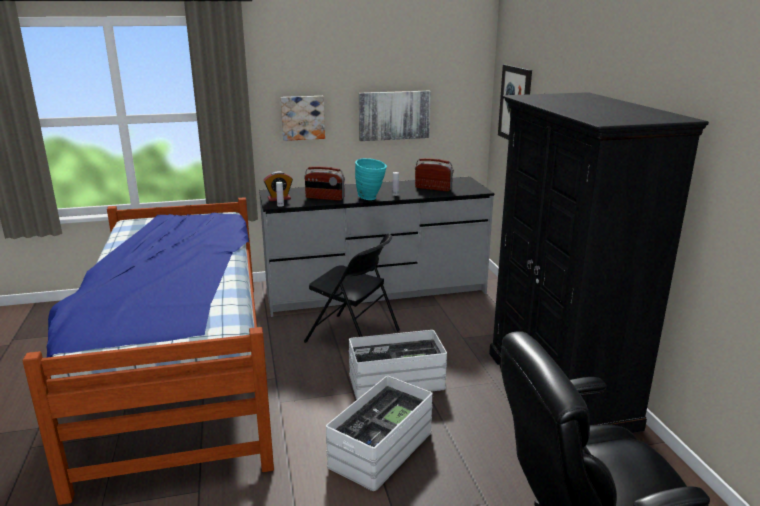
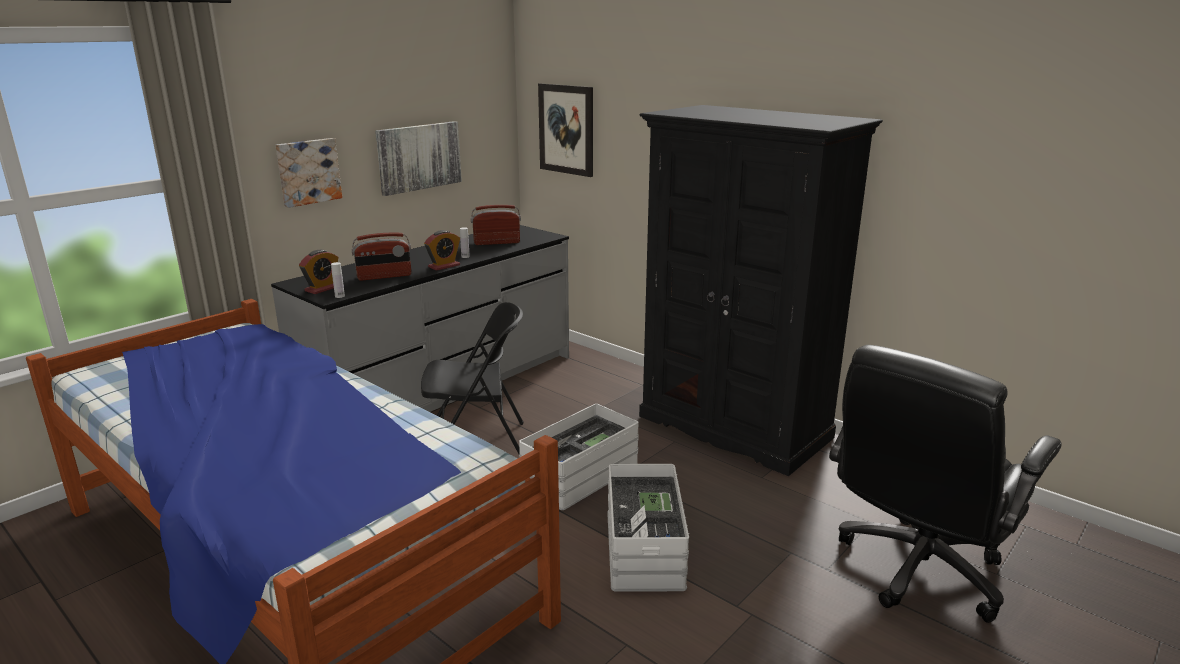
camera: 35 degrees left, 0 degrees up
turquoise vase [355,158,387,200] -> alarm clock [424,230,460,271]

